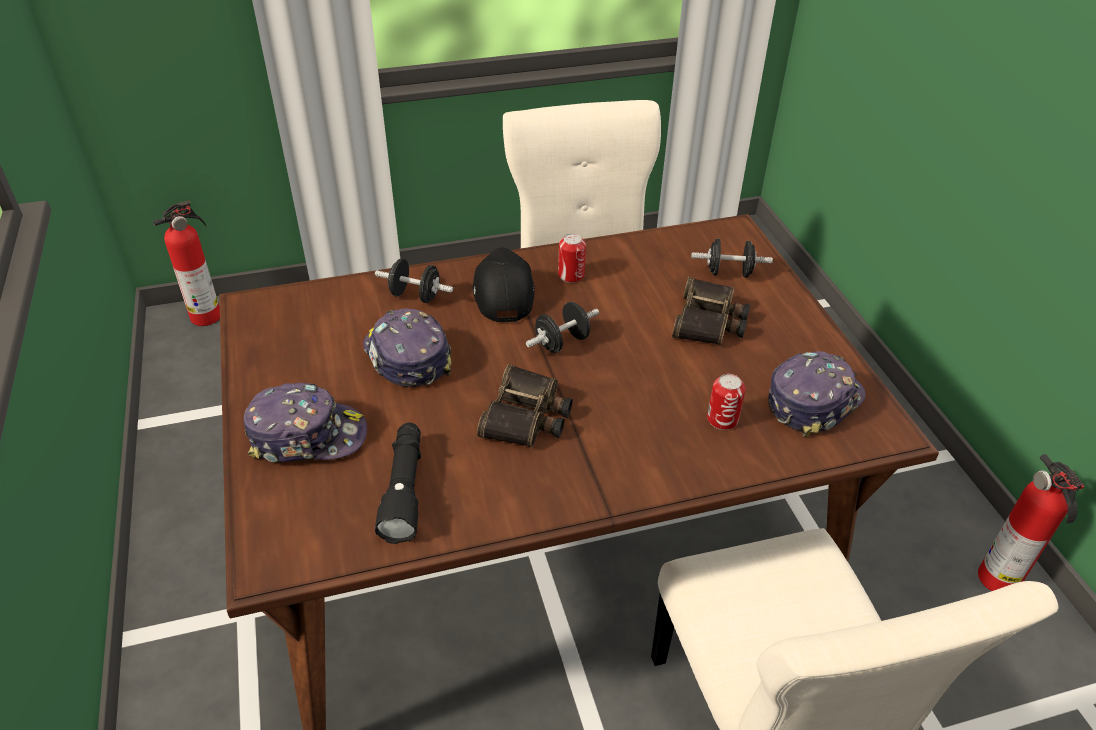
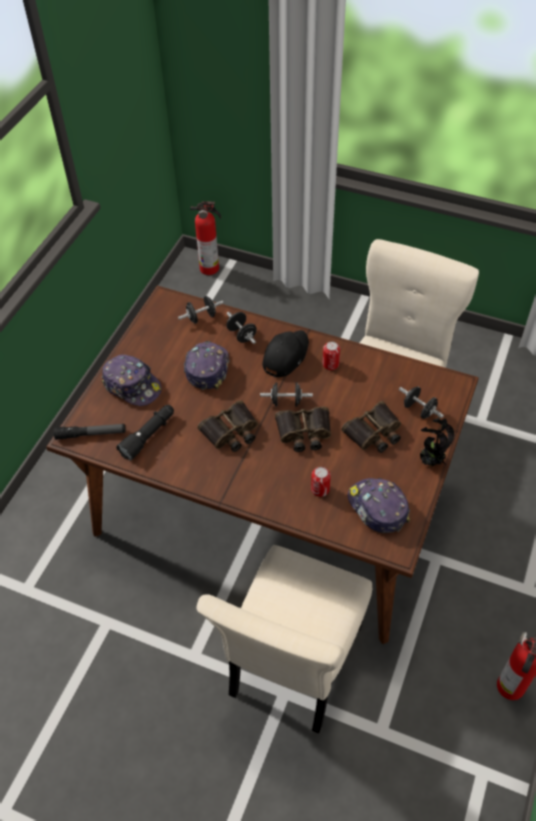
camera: 40 degrees right, 10 degrees up
cap [768,351,866,437] -> cap turned 120 degrees counterclockwise [348,478,410,533]
none -> flashlight [54,424,126,440]
none -> black dumbbell [178,296,224,324]
none -> binoculars [275,407,331,452]
none -> potted plant [420,417,454,466]

